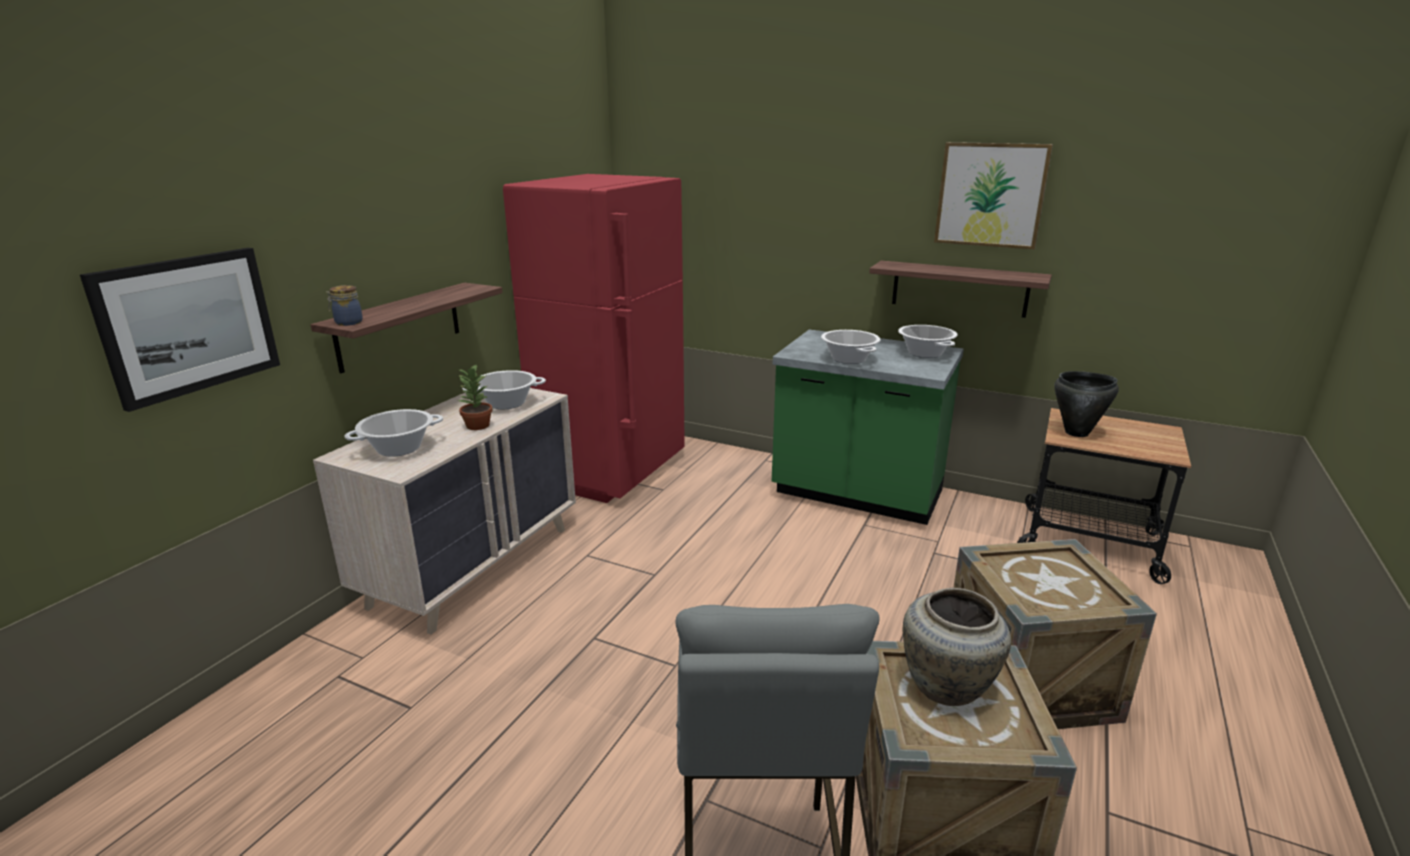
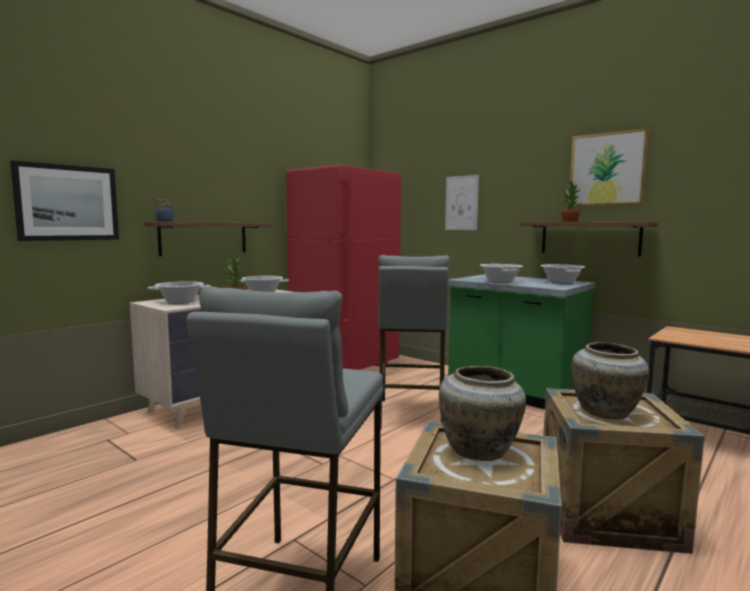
camera: 15 degrees right, 15 degrees down
black cooking pot [1054,371,1119,437] -> none
none -> grey stool [378,255,450,429]
none -> picture [445,175,479,230]
none -> potted plant [560,181,581,222]
none -> beige vase [572,342,649,419]

